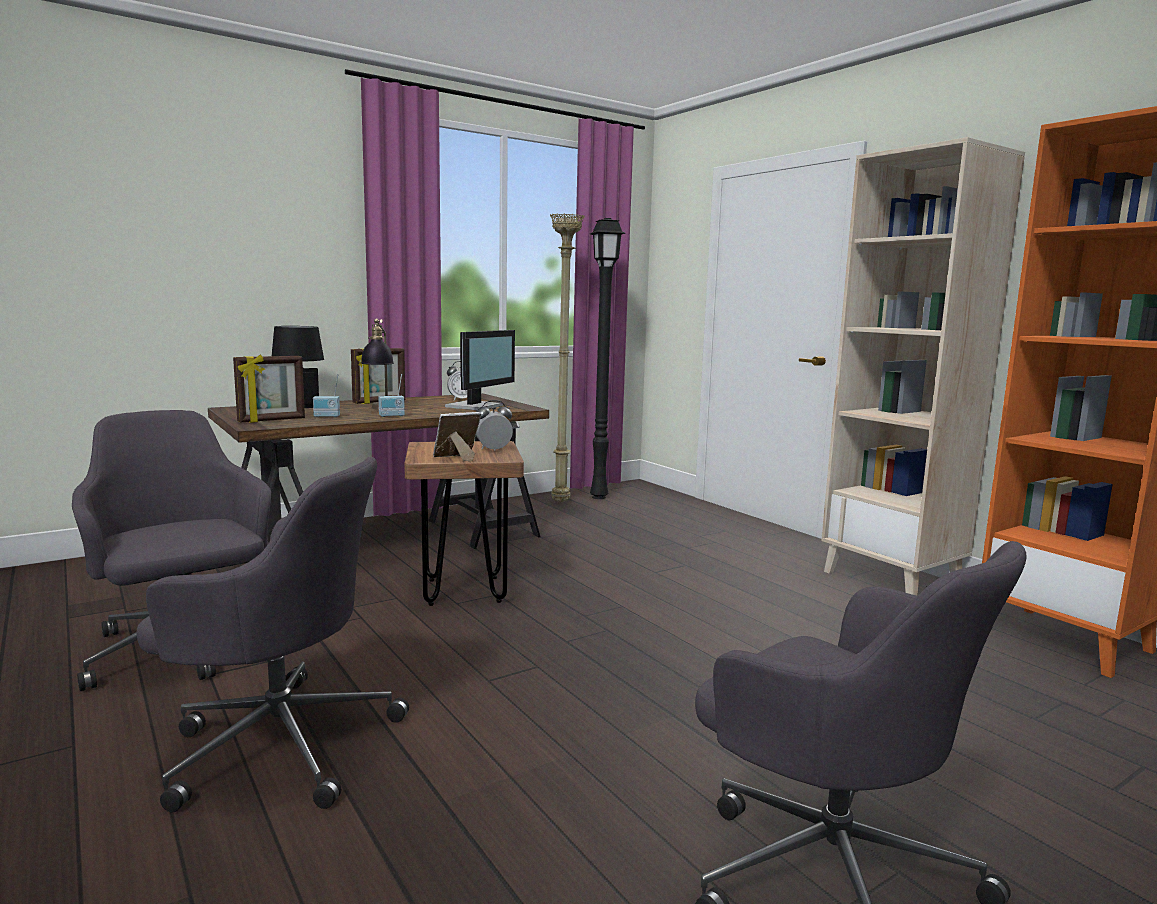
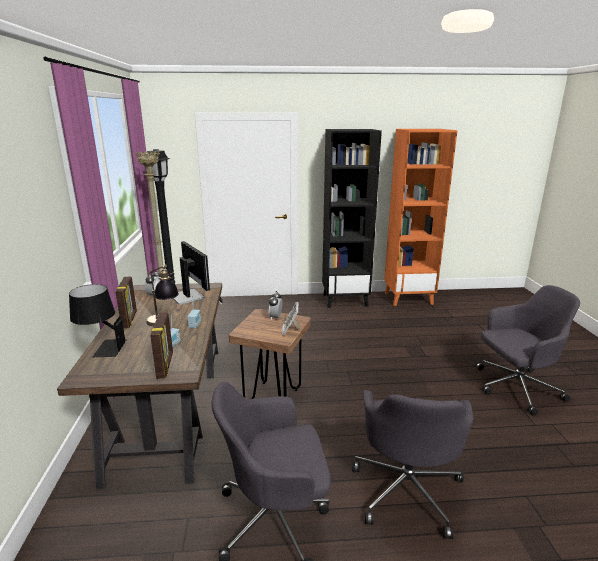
camera: 60 degrees left, 10 degrees up
grey office chair [137,457,409,812] -> grey office chair turned 150 degrees clockwise [352,390,473,539]
beige bookcase [821,137,1025,596] -> black bookcase [322,129,382,308]

